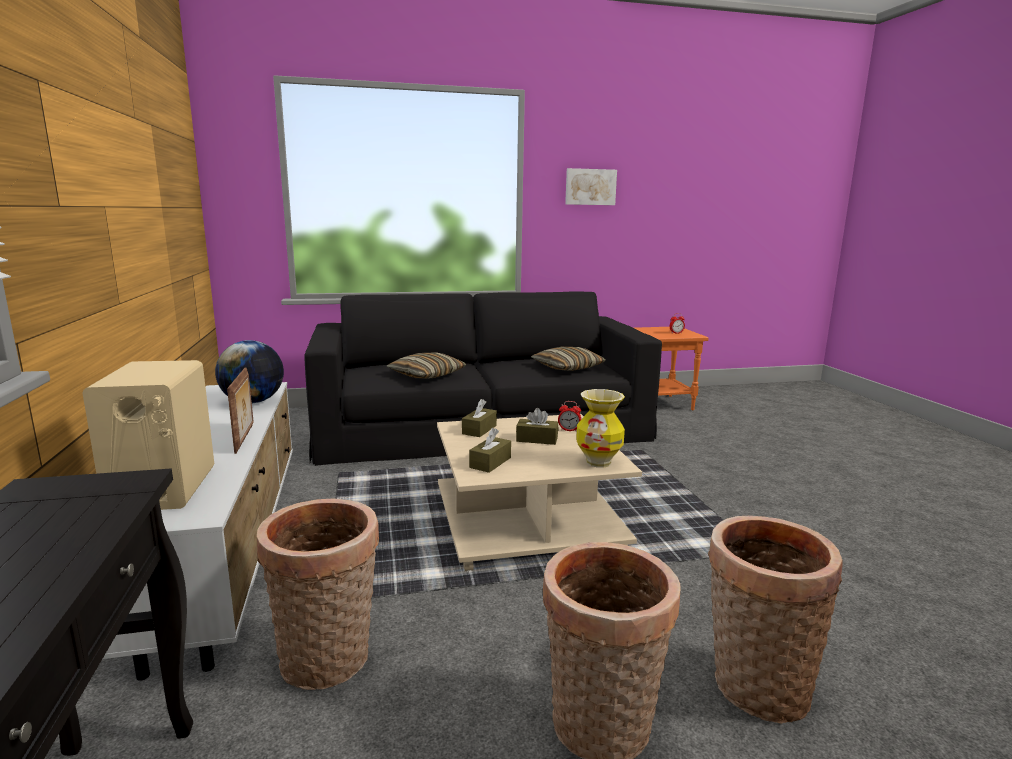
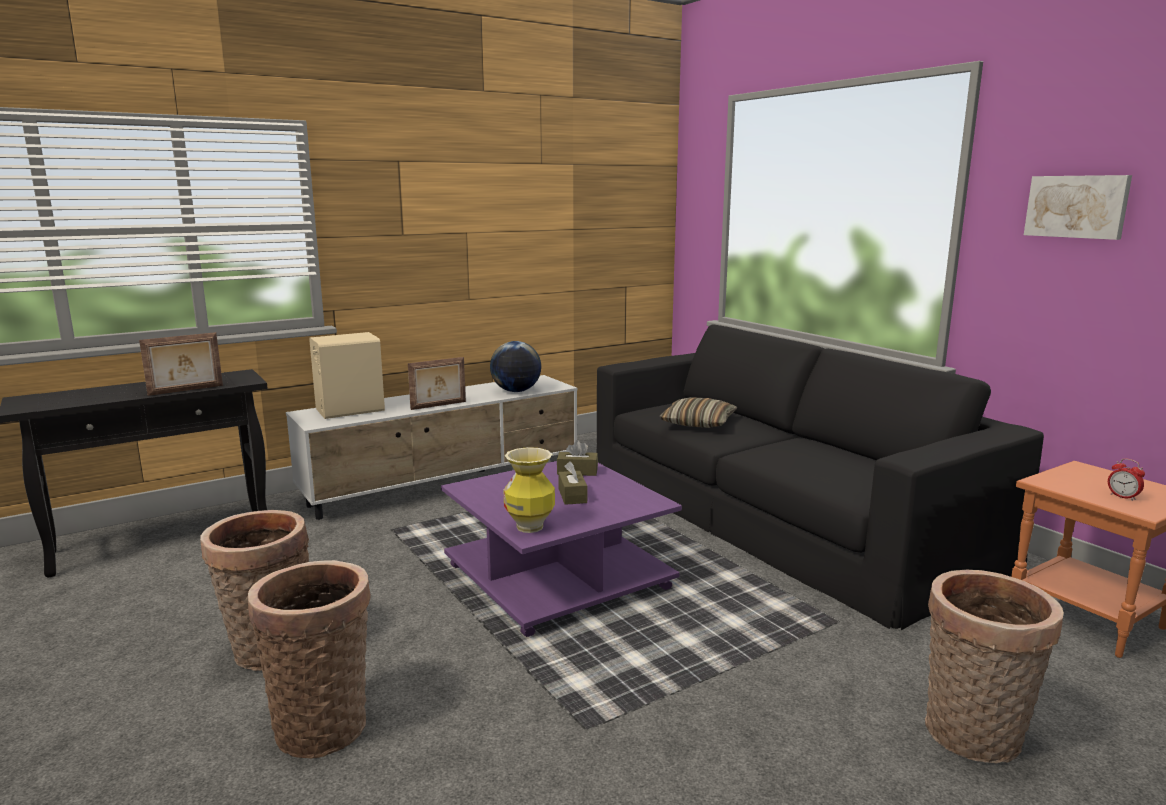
camera: 70 degrees right, 0 degrees up
basket [257,499,379,690] -> basket moved to [925,570,1064,764]
beige coffee table [437,414,642,571] -> purple coffee table [441,461,682,637]
brown tissue box [469,428,511,473] -> none
pillow [531,347,606,371] -> none
alarm clock [558,401,581,432] -> none
none -> picture frame [139,332,223,396]

